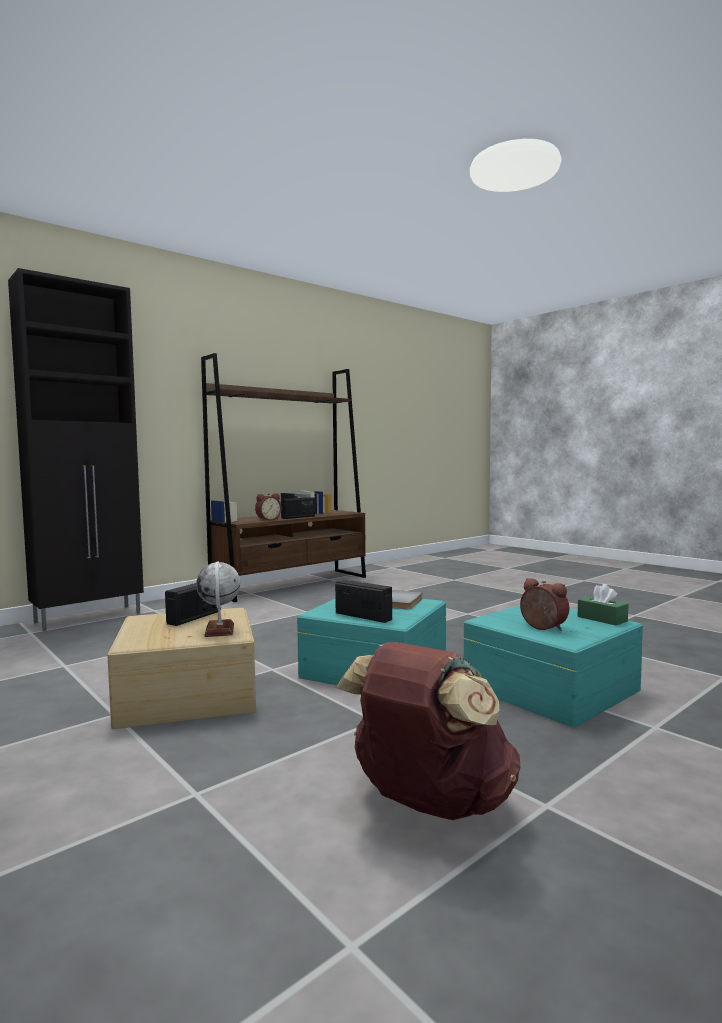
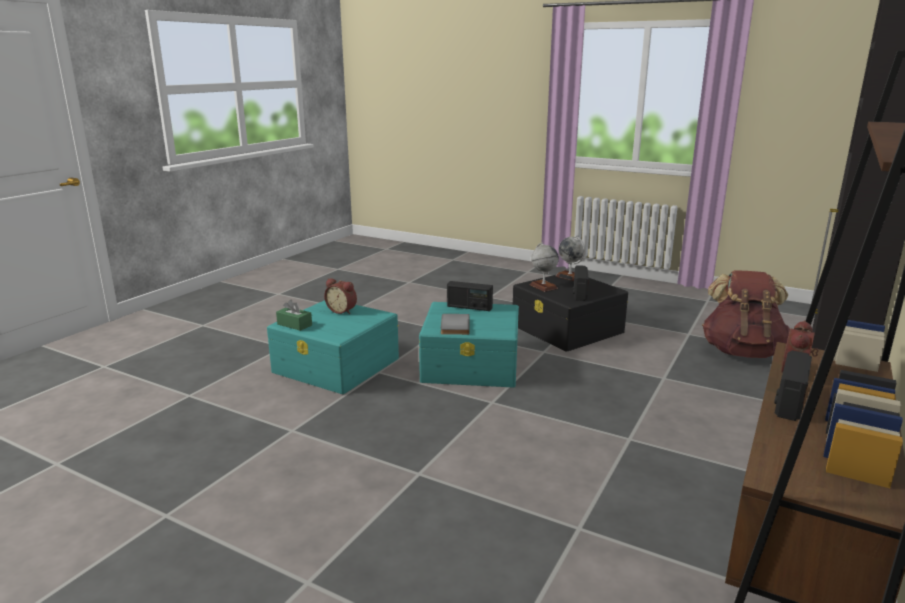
camera: 160 degrees right, 15 degrees up
beige storage box [107,608,256,729] -> black storage box [513,271,628,352]
brown backpack [336,642,521,820] -> brown backpack moved to [702,270,790,358]
none -> globe [556,236,586,281]

